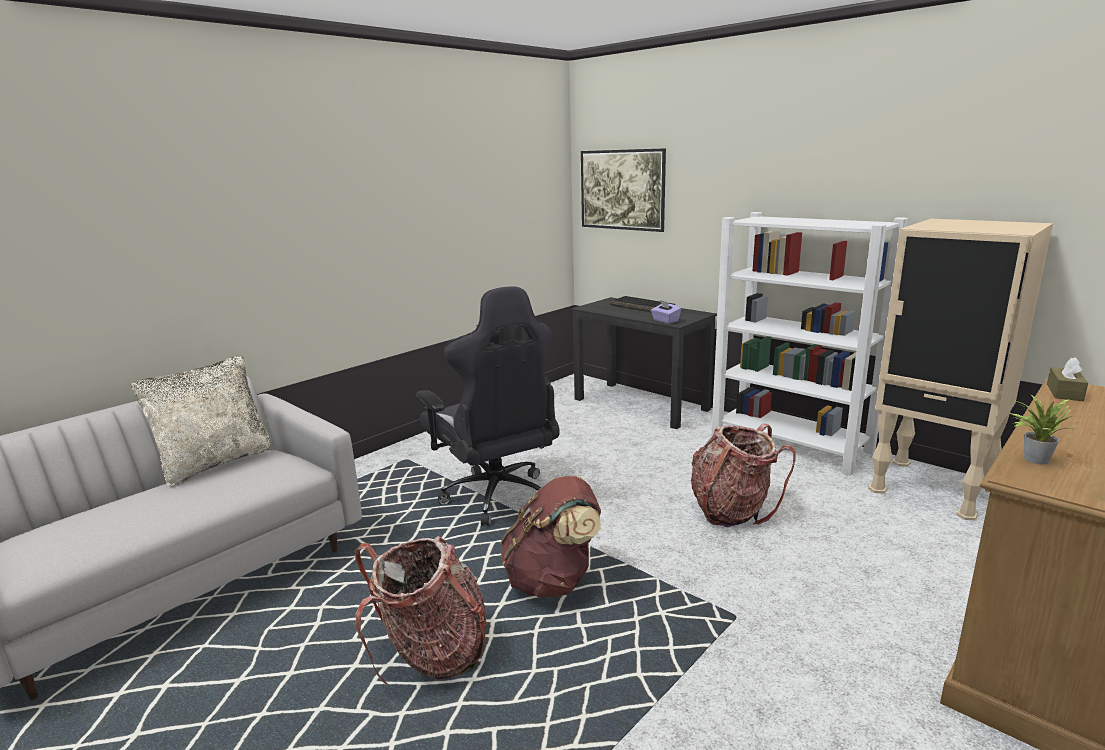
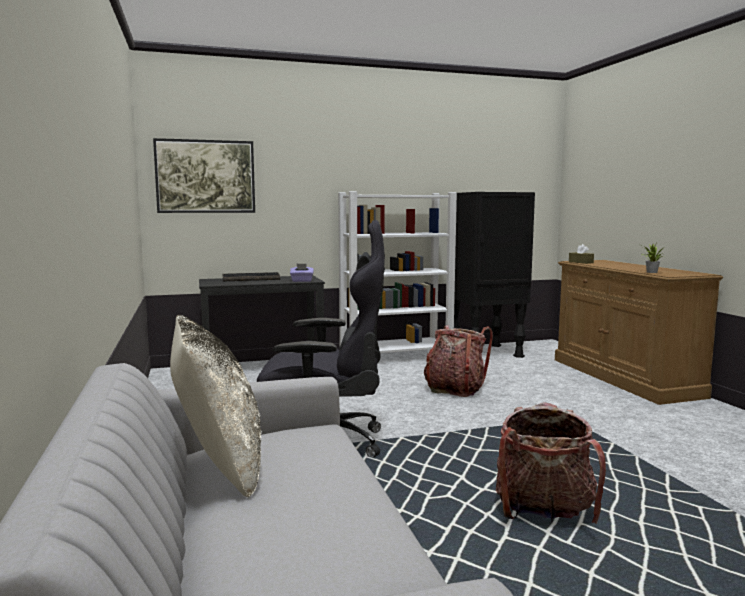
camera: 60 degrees left, 10 degrees down
brown backpack [500,476,601,598] -> none
beige cabinet [868,219,1053,521] -> black cabinet [454,192,535,358]

